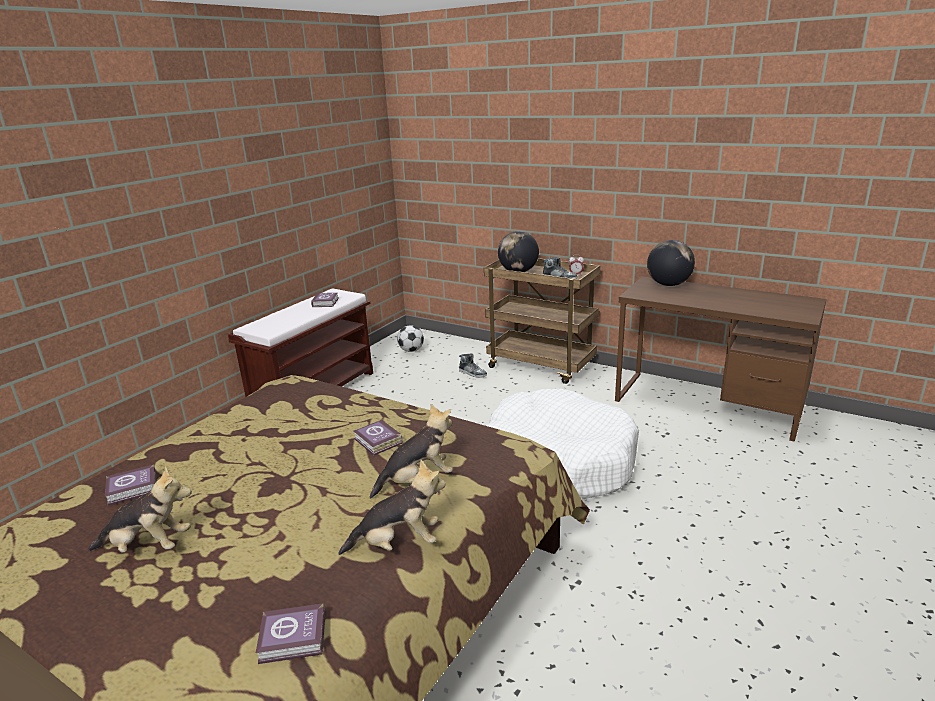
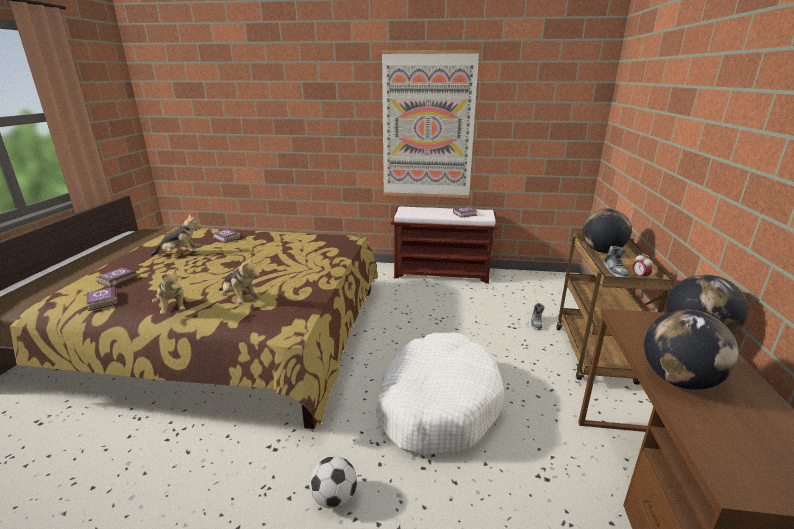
camera: 65 degrees right, 0 degrees up
plush toy [88,466,192,553] -> plush toy turned 75 degrees counterclockwise [150,214,202,256]
book [354,419,403,455] -> book moved to [97,267,137,288]
football [397,325,424,352] -> football moved to [310,456,357,509]
none -> picture [382,50,479,198]
none -> globe [644,310,739,390]

